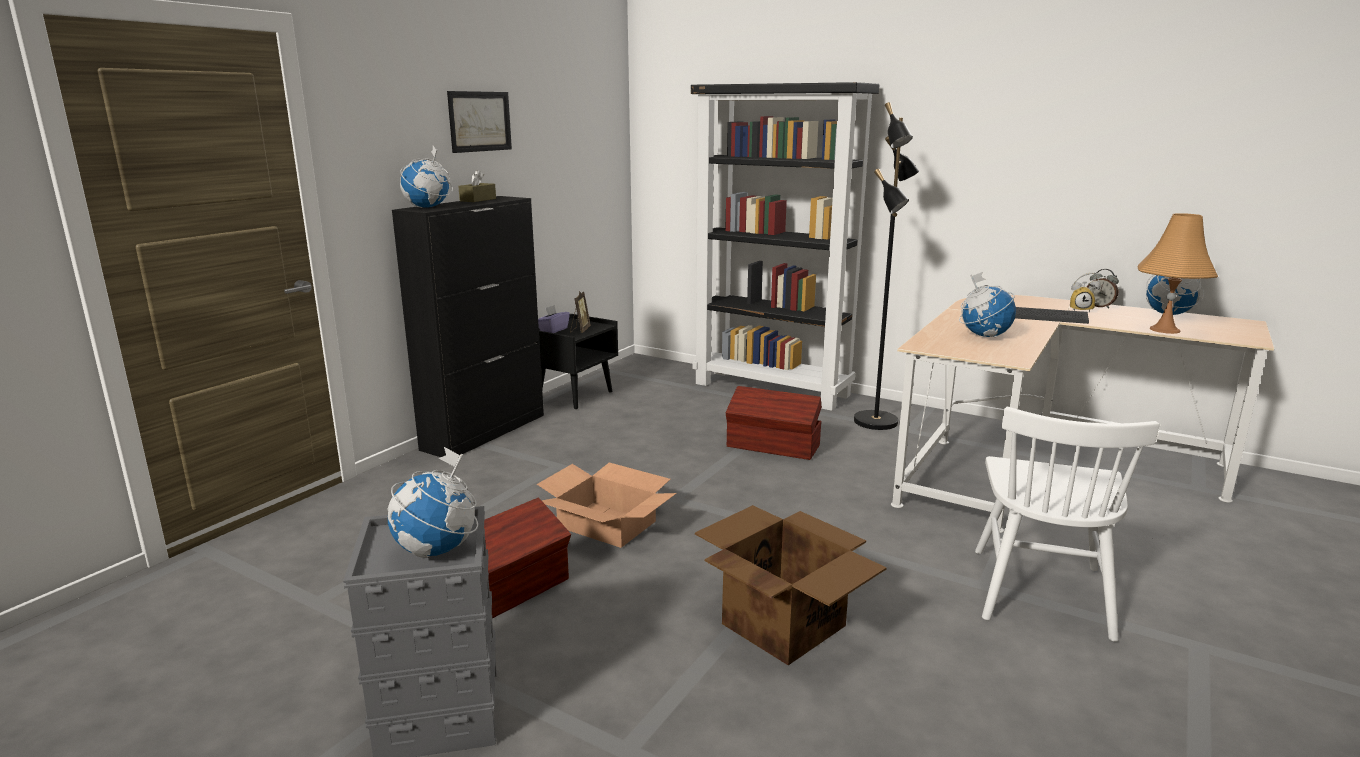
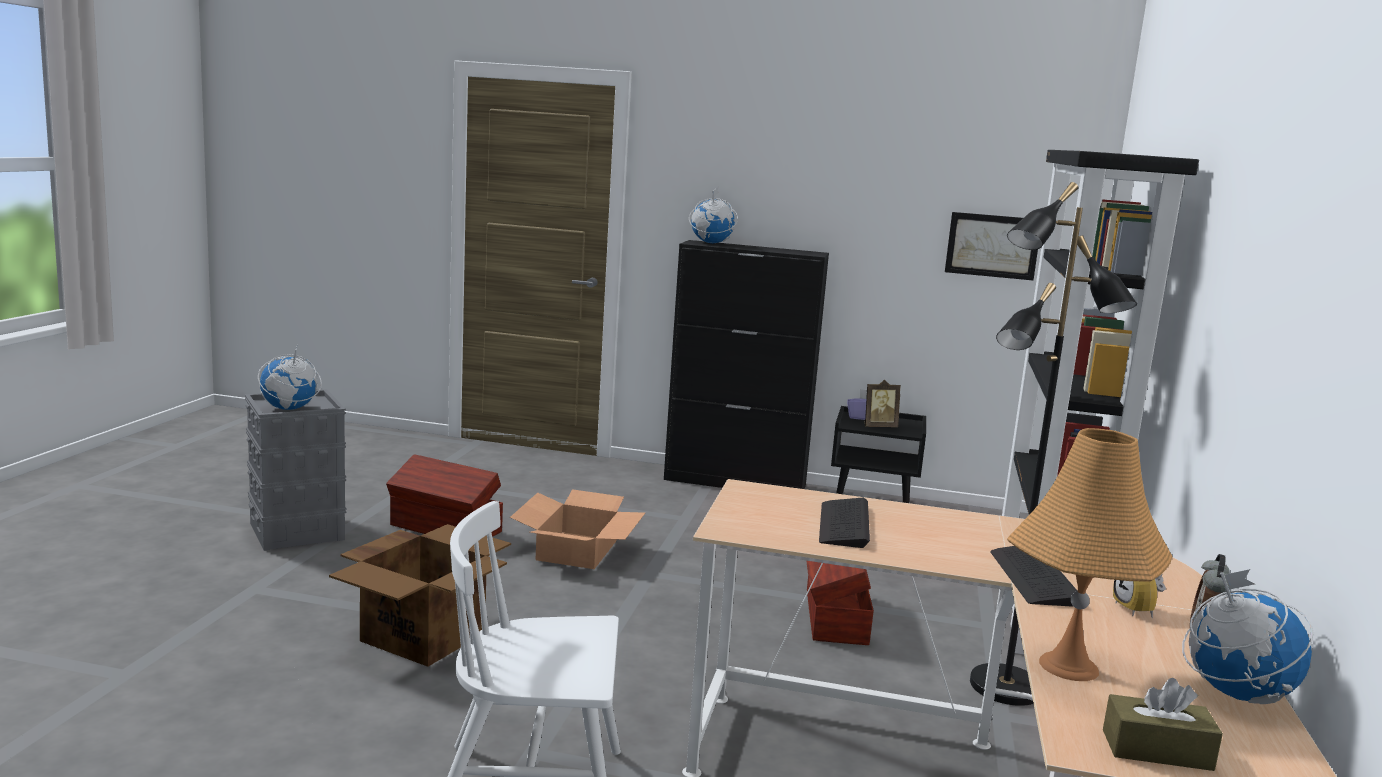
camera: 70 degrees right, 5 degrees down
picture [447,91,512,153] -> picture moved to [945,212,1038,280]
brown tissue box [458,170,496,202] -> brown tissue box moved to [1103,678,1223,771]
globe [959,272,1016,337] -> keyboard [819,498,870,548]

